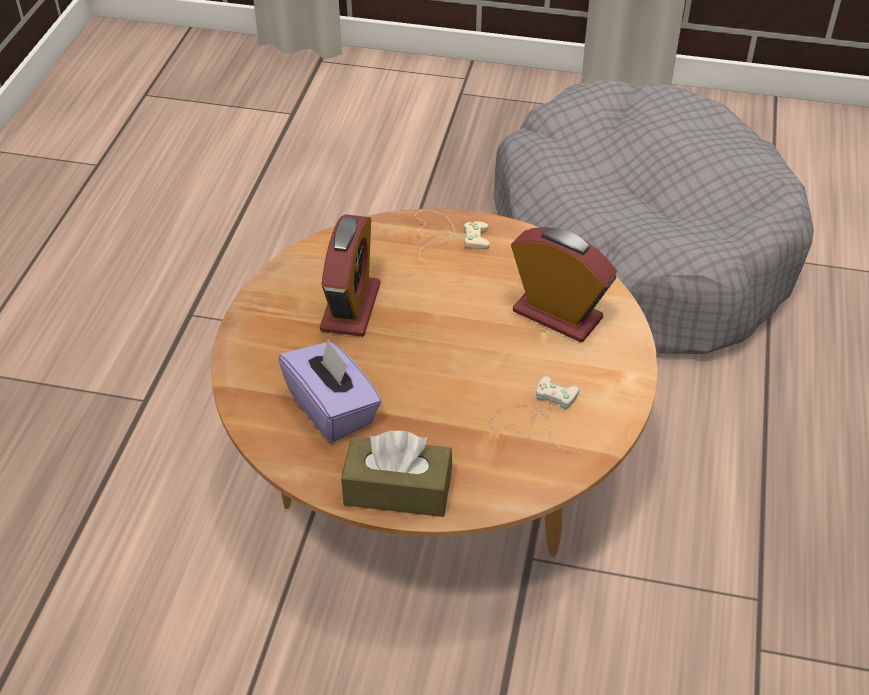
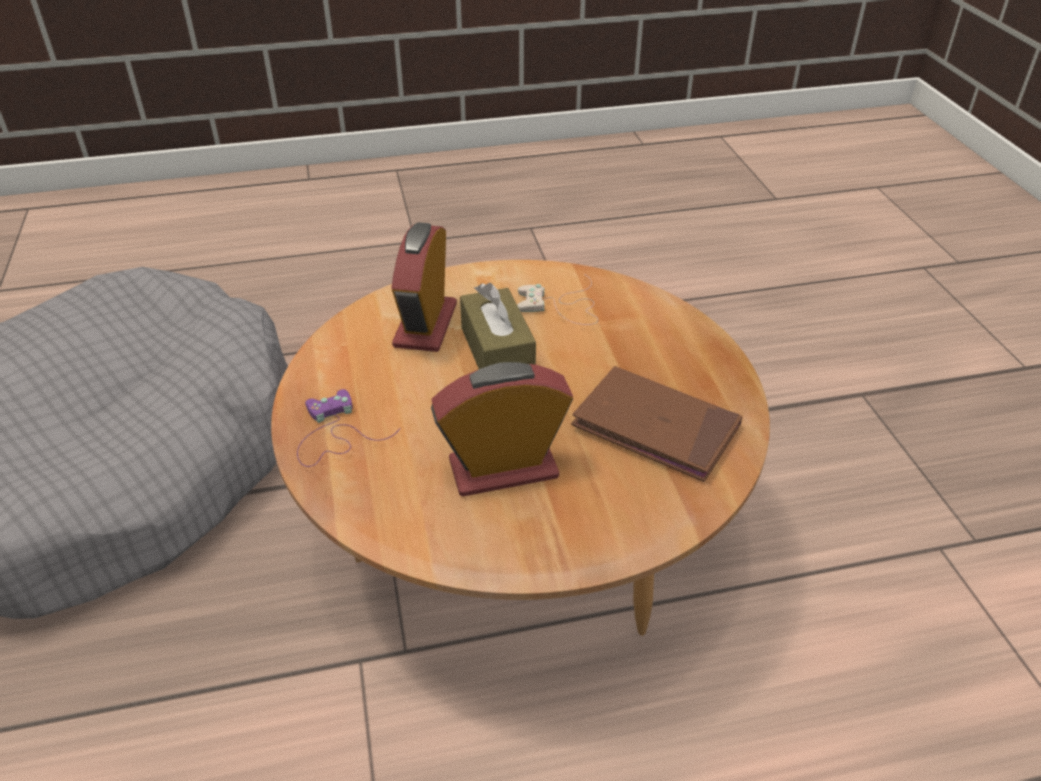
camera: 115 degrees left, 5 degrees down
purple tissue box [278,339,382,443] -> brown book [571,366,743,482]
brown tissue box [341,431,452,517] -> brown tissue box moved to [460,283,536,369]
beige game controller [415,210,490,263] -> purple game controller [297,389,400,467]

